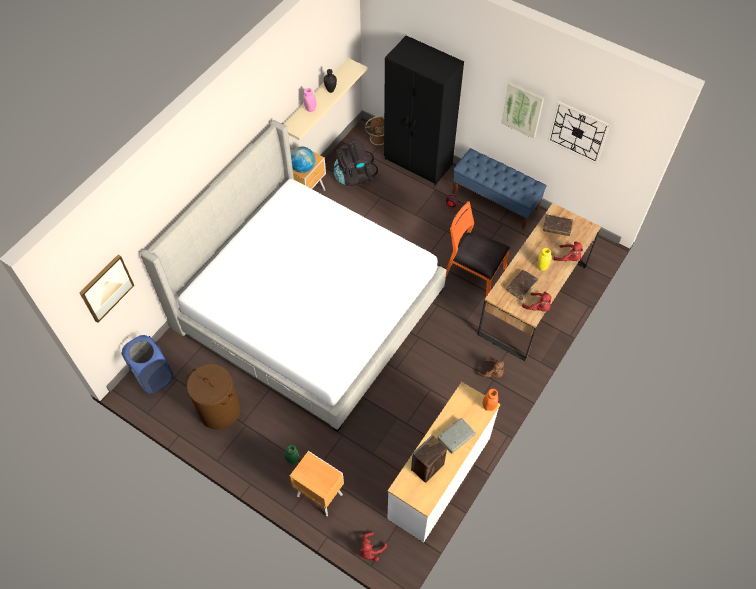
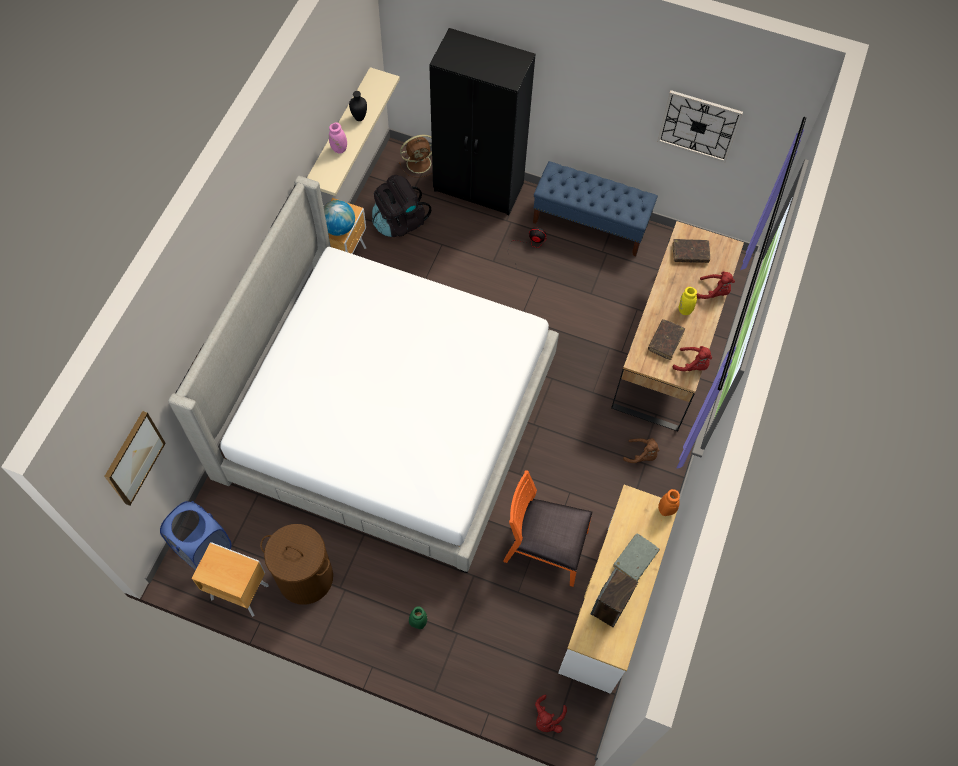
camera: 15 degrees left, 5 degrees up
brown nightstand [290,451,344,516] -> brown nightstand moved to [191,542,269,617]
orange chair [446,201,510,297] -> orange chair moved to [503,470,592,587]
picture [501,82,544,139] -> none

